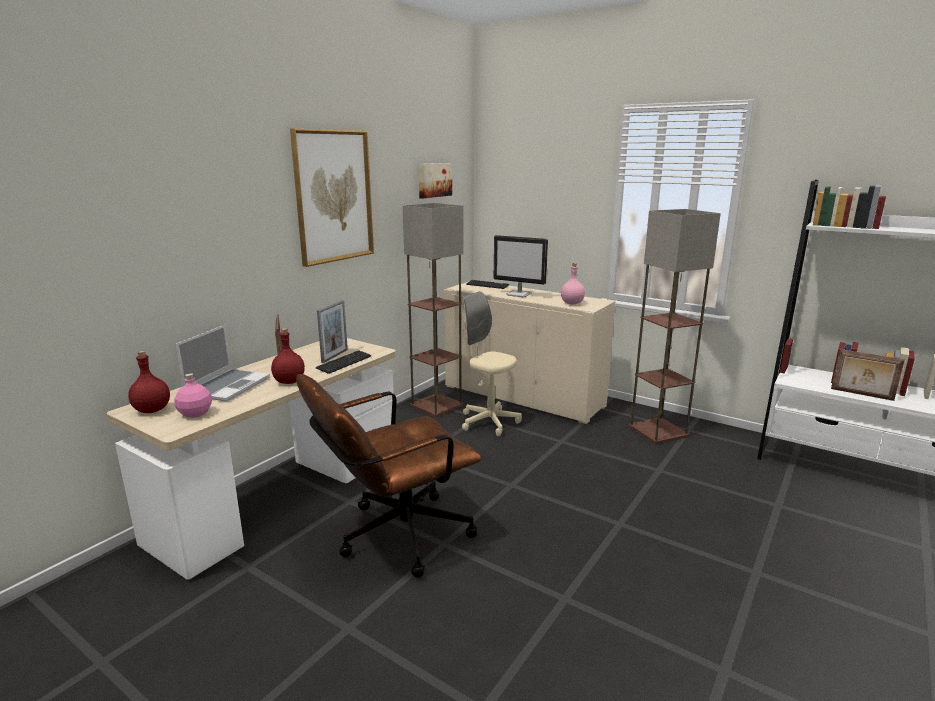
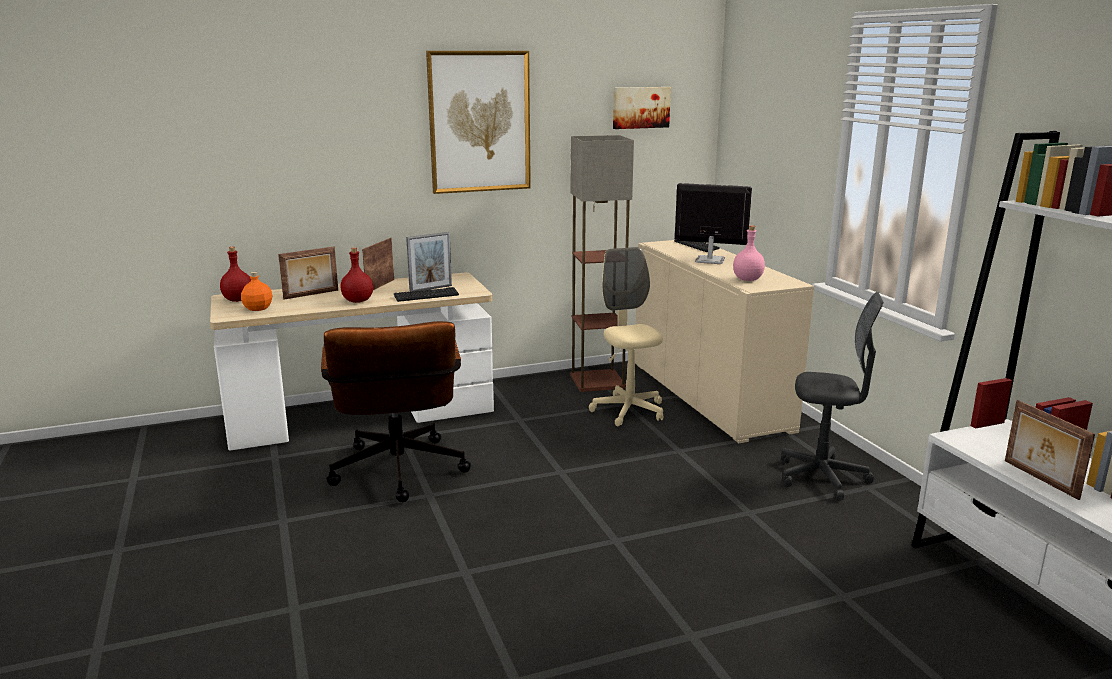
camera: 35 degrees right, 0 degrees up
pink bottle [174,373,212,418] -> orange bottle [241,272,273,311]
laptop [176,325,270,402] -> picture frame [278,247,338,300]
brown office chair [296,374,481,578] -> brown office chair turned 105 degrees counterclockwise [321,321,471,502]
monitor [494,235,548,297] -> monitor turned 135 degrees clockwise [675,183,752,264]
floor lamp [629,209,721,444] -> grey office chair [781,292,884,500]

